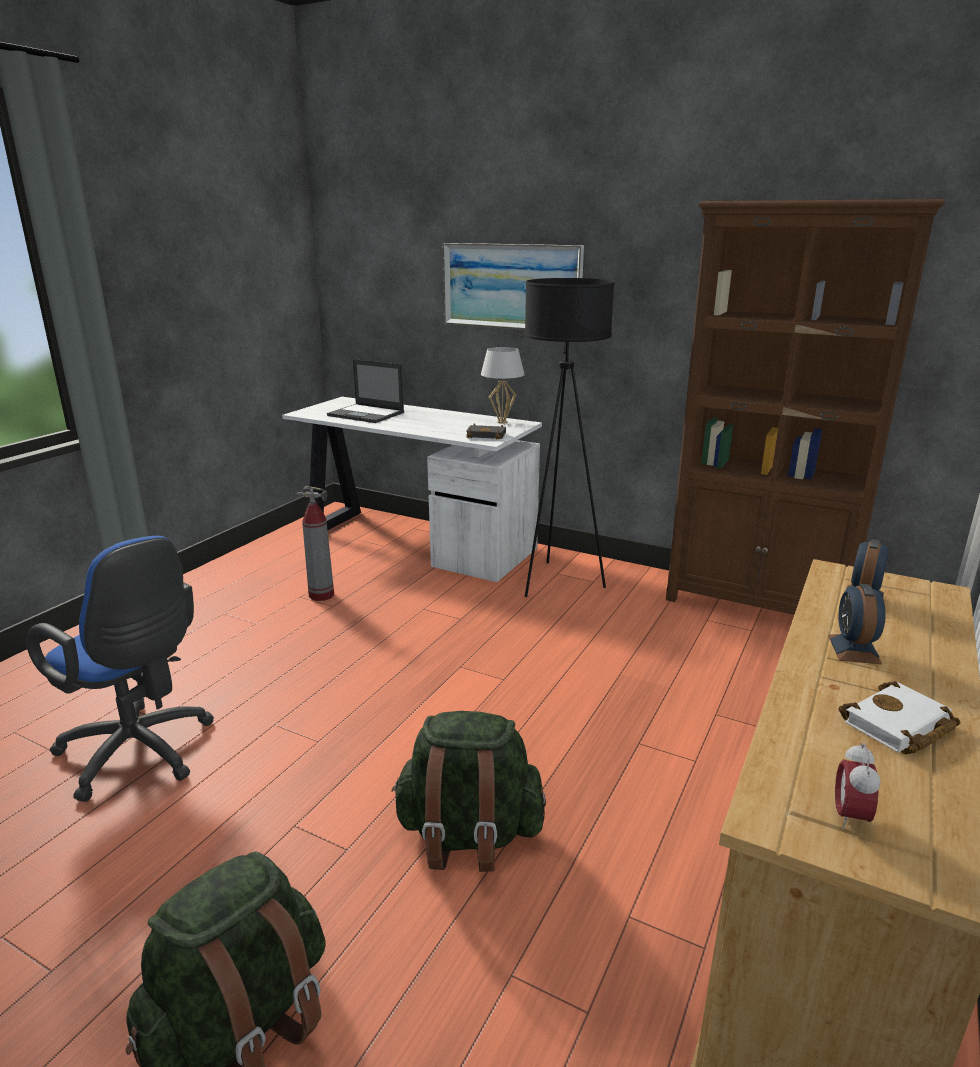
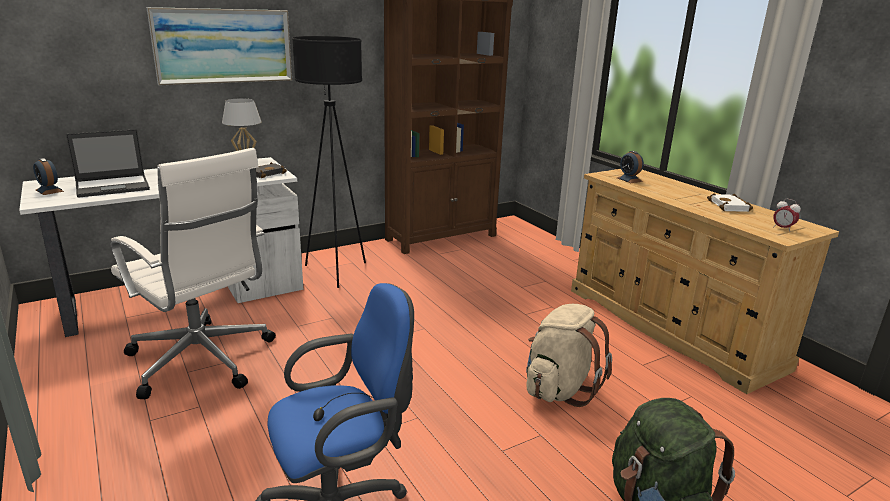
camera: 60 degrees left, 0 degrees up
fire extinguisher [296,486,334,601] -> white office chair [111,148,276,399]
green backpack [391,711,546,872] -> beige backpack [526,304,612,407]
alarm clock [828,584,886,664] -> alarm clock moved to [33,158,64,195]

